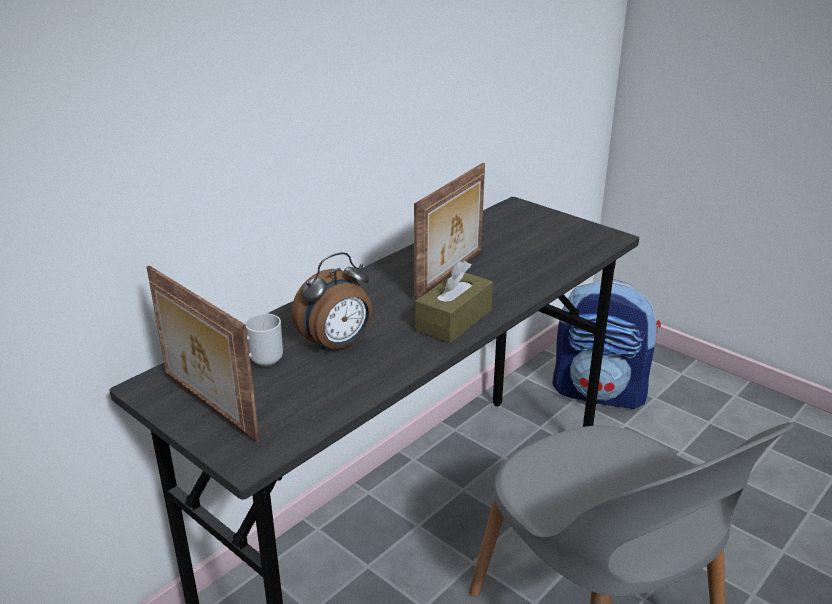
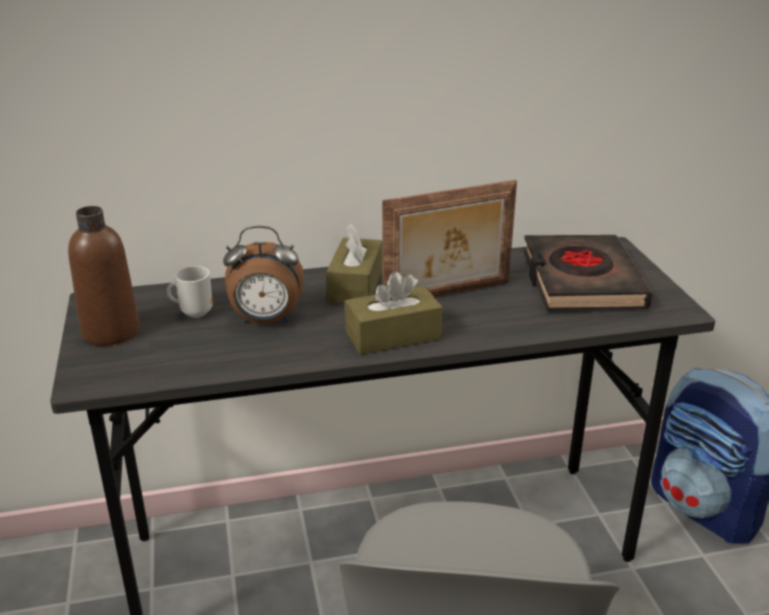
camera: 35 degrees right, 0 degrees up
picture frame [147,266,260,443] -> brown bottle [68,206,140,346]
none -> brown tissue box [326,224,382,304]
none -> black book [523,235,653,310]

